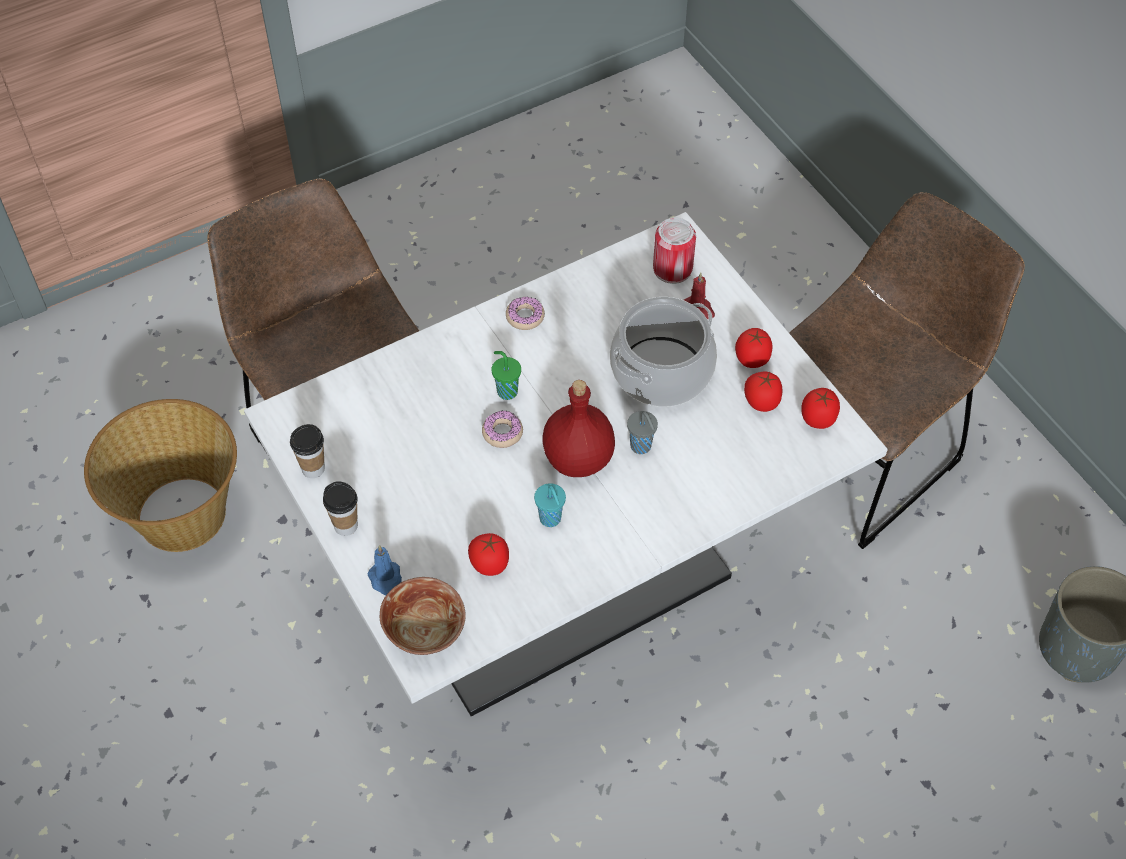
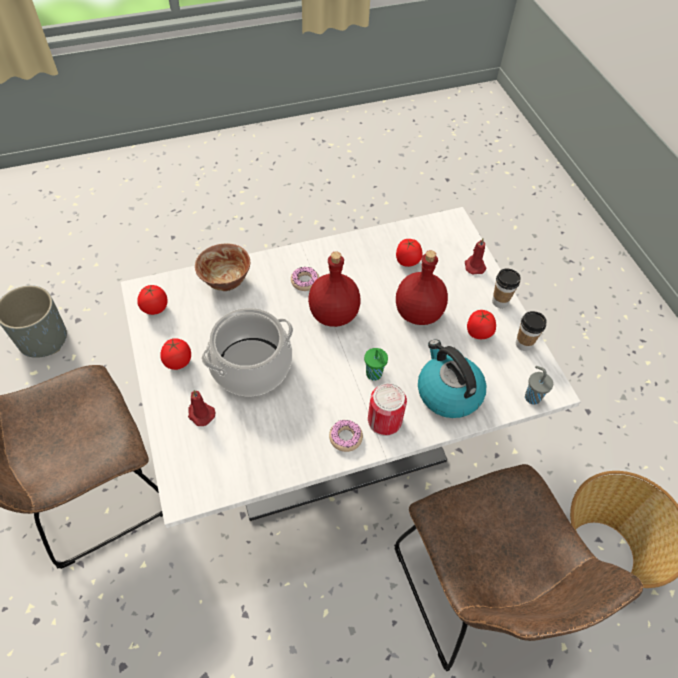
camera: 170 degrees left, 0 degrees up
blue candle [367,545,402,596] -> red candle [465,238,487,274]
bowl [380,577,466,655] -> bowl moved to [195,243,250,291]
donut [482,411,523,448] -> donut moved to [291,266,319,291]
turquoise cup [534,483,566,527] -> none
grey cup [627,411,658,454] -> grey cup moved to [525,366,553,405]
can [653,218,696,284] -> can moved to [368,383,407,436]
tomato [744,372,782,412] -> tomato moved to [467,310,496,339]
none -> red bottle [396,250,448,325]
none -> kettle [418,340,486,418]

